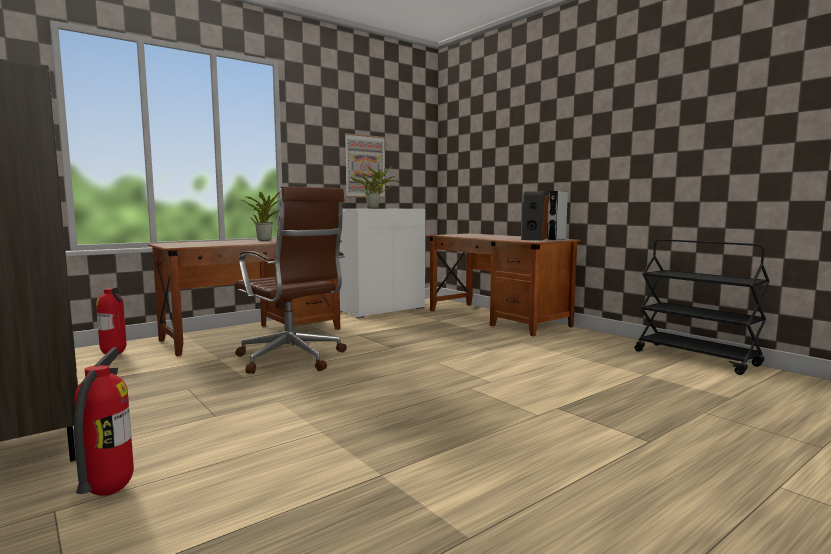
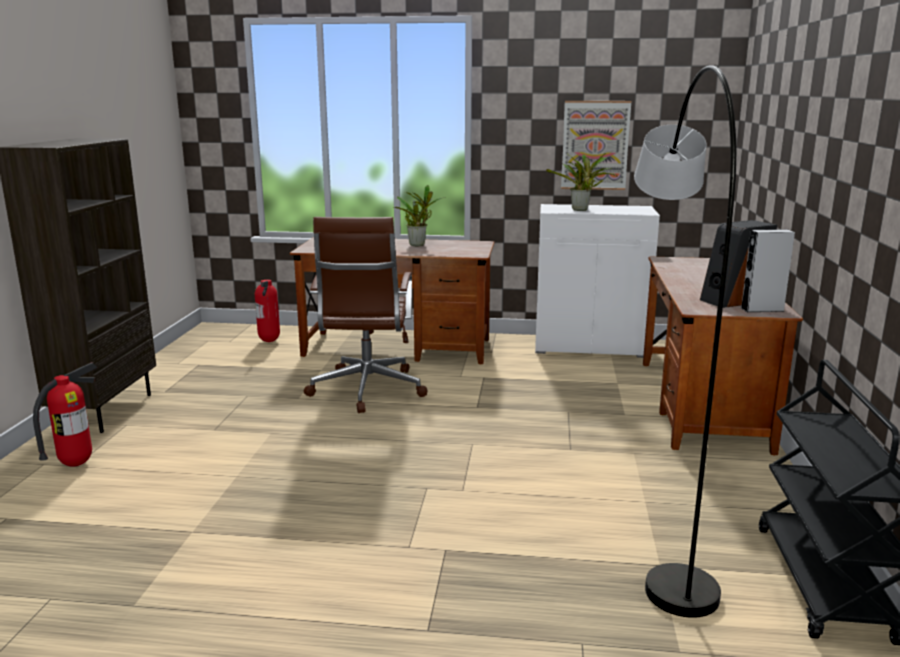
camera: 45 degrees right, 10 degrees up
none -> grey floor lamp [634,65,736,618]

